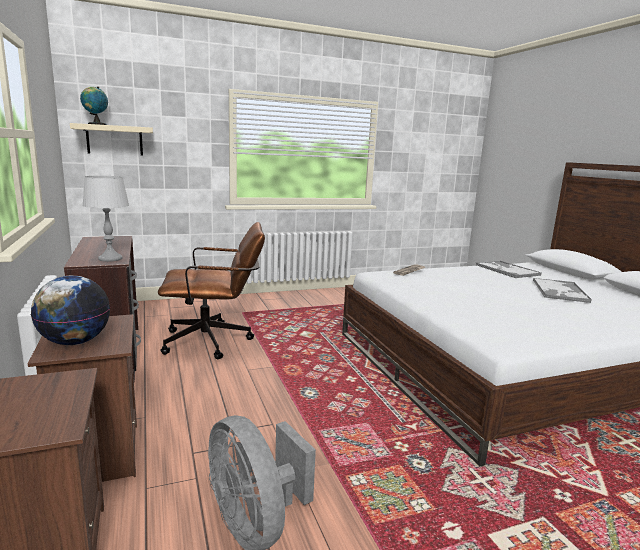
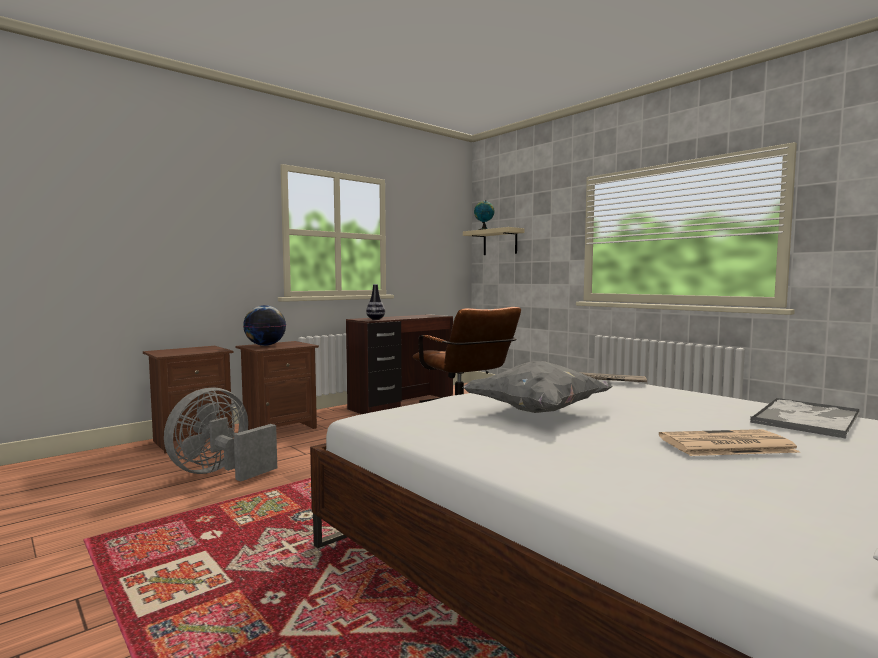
camera: 70 degrees right, 10 degrees down
grey table lamp [82,176,129,262] -> vase [366,284,385,320]
tray [533,278,592,303] -> newspaper [659,429,800,456]
none -> grey pillow [463,361,613,413]

